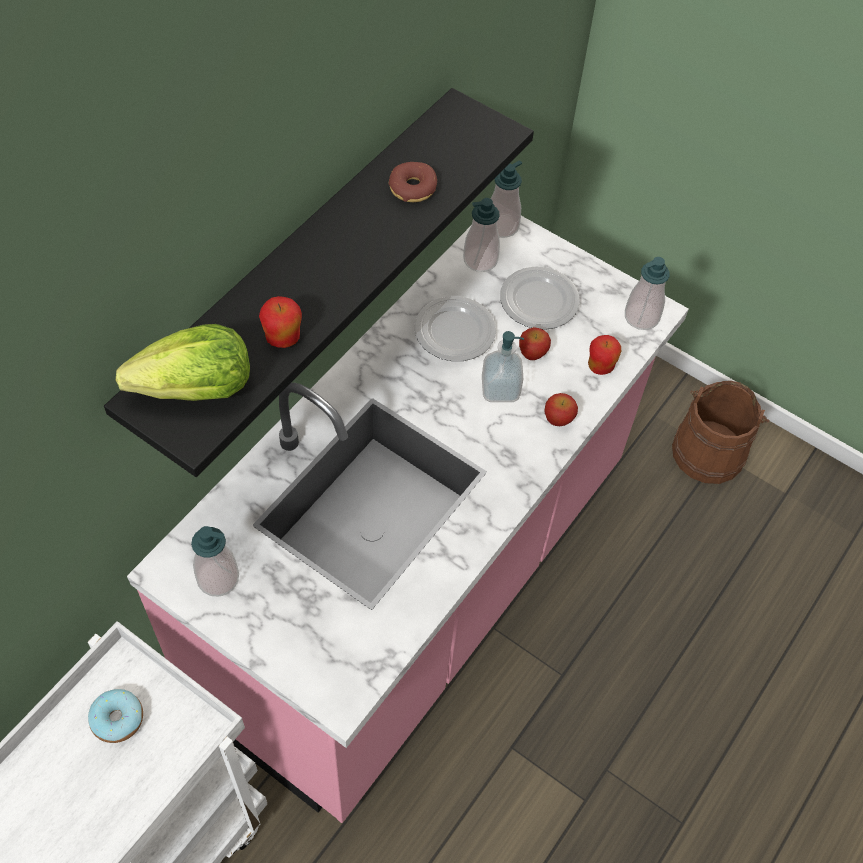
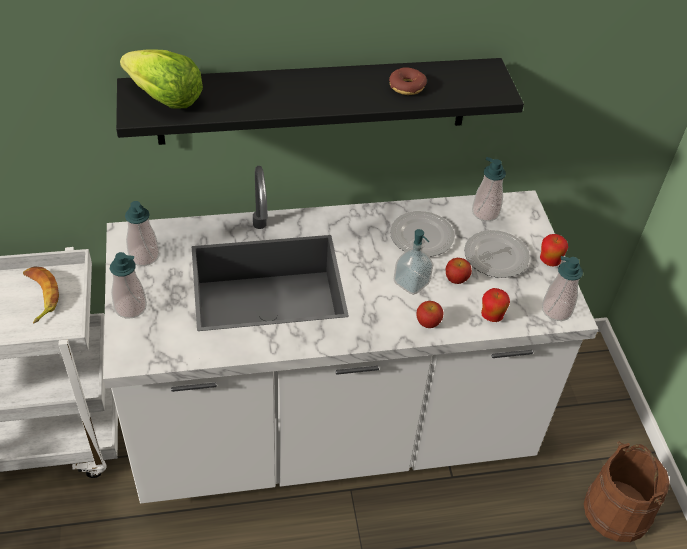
camera: 45 degrees right, 10 degrees down
donut [88,689,143,743] -> banana [23,266,59,323]
pink counter [127,216,689,823] -> white counter [103,166,598,503]
apple [259,296,302,348] -> apple moved to [540,234,568,266]
soap dispenser [490,160,522,238] -> soap dispenser moved to [110,252,147,319]

